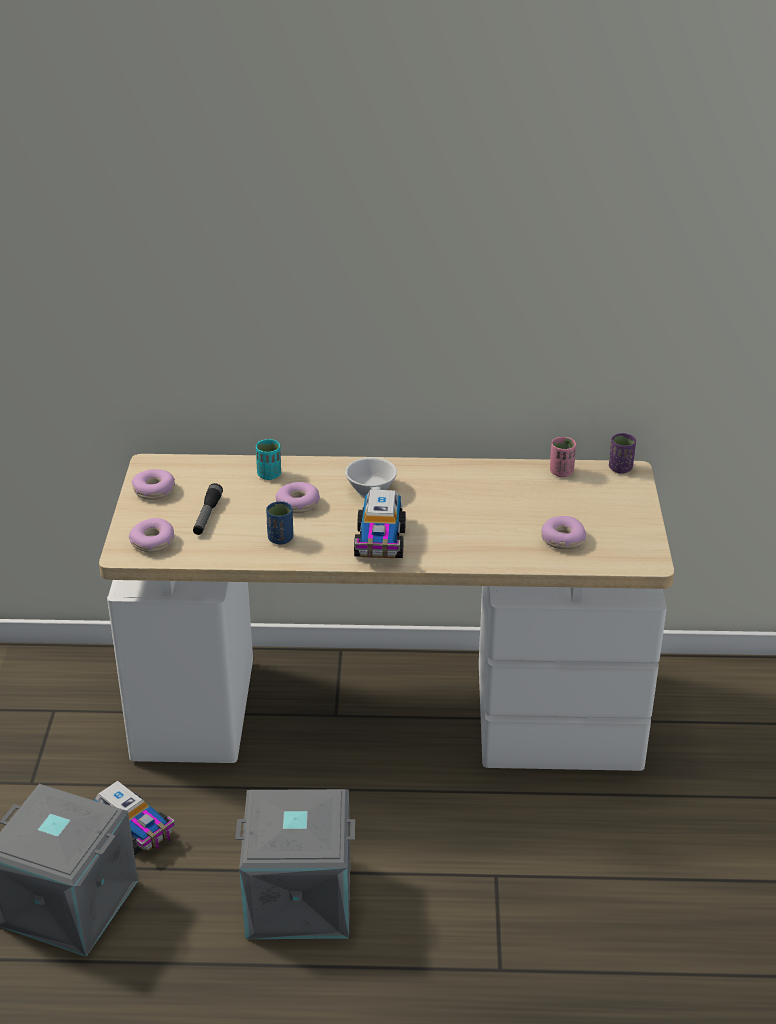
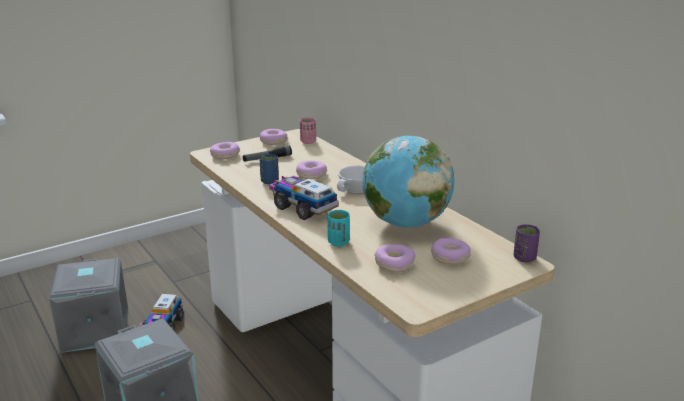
camera: 55 degrees right, 10 degrees down
turquoise cup [256,439,281,480] -> turquoise cup moved to [328,210,350,246]
toy truck [354,490,406,560] -> toy truck turned 75 degrees clockwise [269,175,339,220]
pink cup [550,437,576,477] -> pink cup moved to [300,118,316,144]
none -> globe [363,136,454,227]
none -> donut [431,238,471,265]

